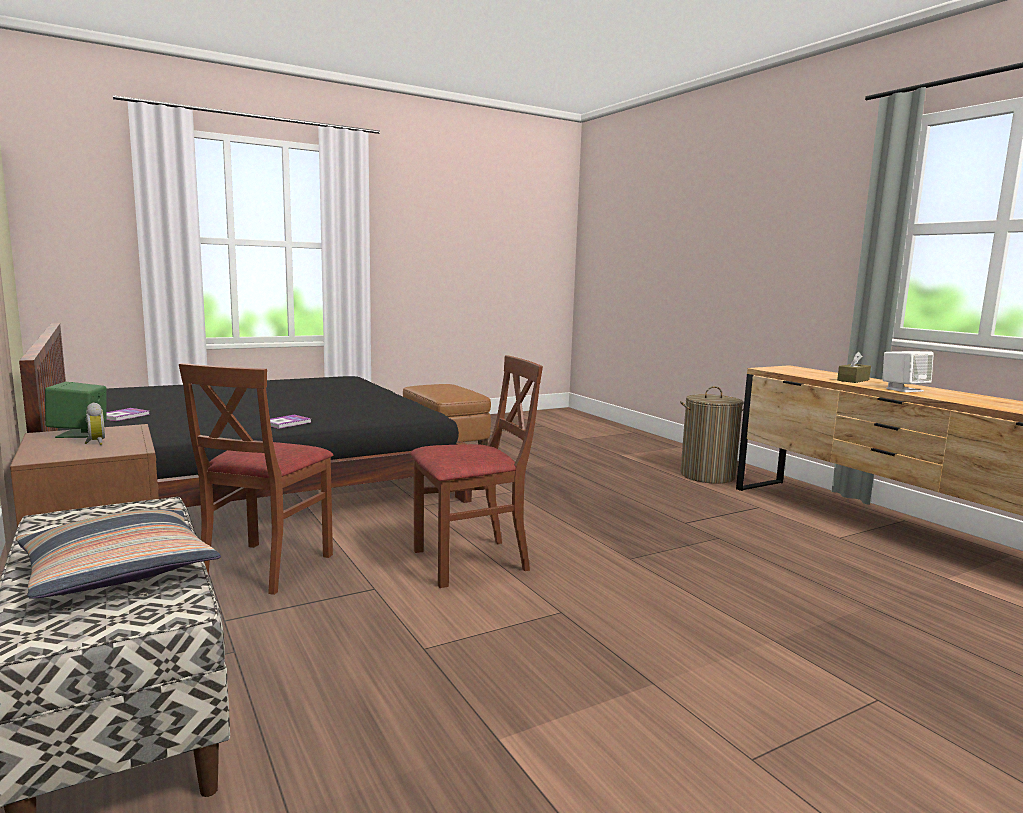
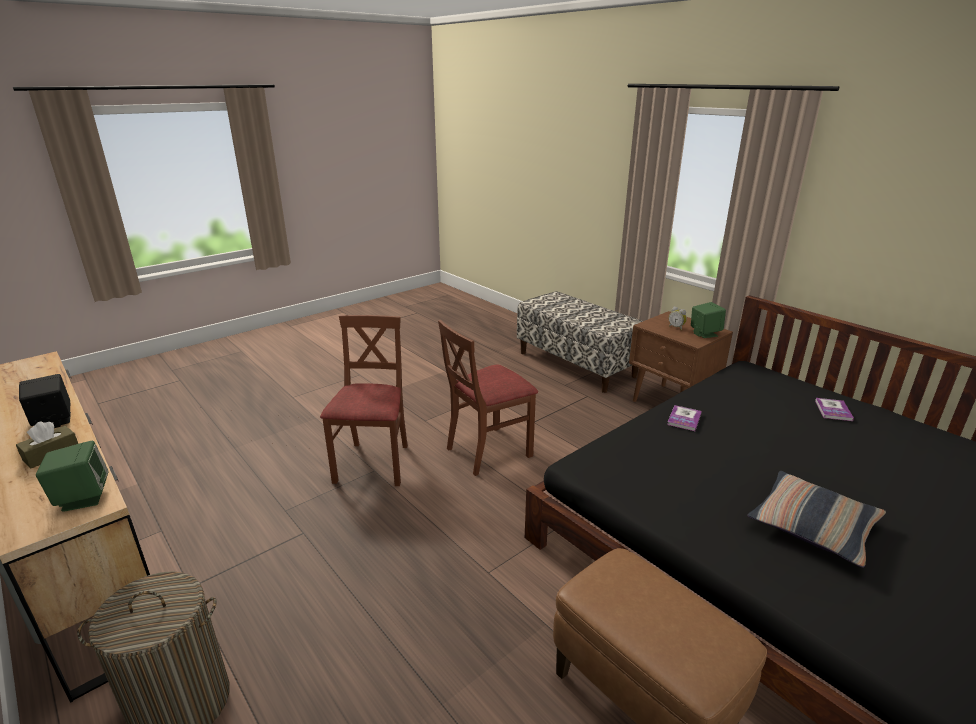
camera: 170 degrees right, 15 degrees up
pillow [16,508,221,599] -> pillow moved to [747,471,886,568]
brown chair [179,363,333,595] -> brown chair moved to [320,315,408,486]
white speaker [882,351,934,392] -> black speaker [19,374,71,428]
none -> green speaker [36,441,108,512]

